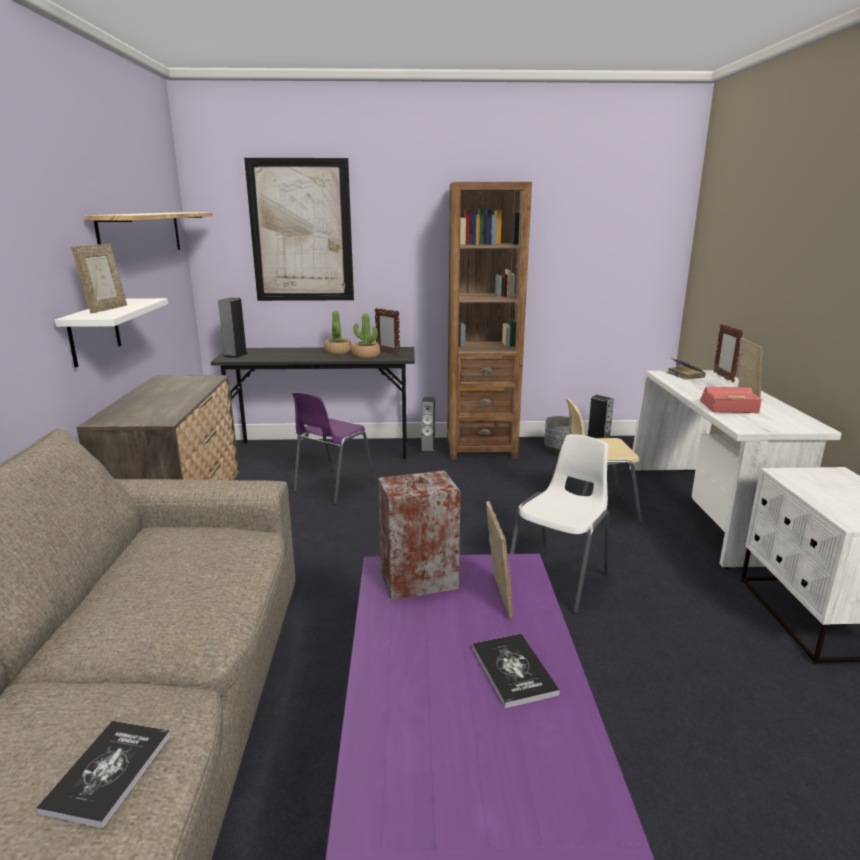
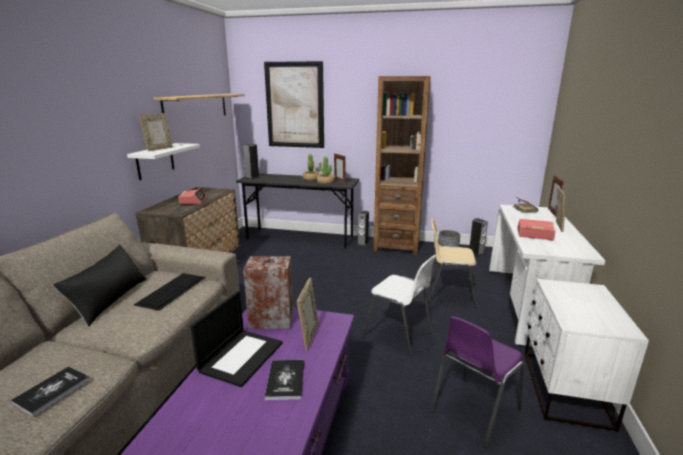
camera: 15 degrees right, 0 degrees up
purple chair [292,392,376,504] -> purple chair moved to [431,316,525,448]
white chair [510,434,609,614] -> white chair turned 75 degrees clockwise [362,255,437,356]
none -> black pillow [53,244,147,327]
none -> keyboard [134,273,206,310]
none -> alarm clock [178,188,207,204]
none -> laptop [190,291,283,387]

